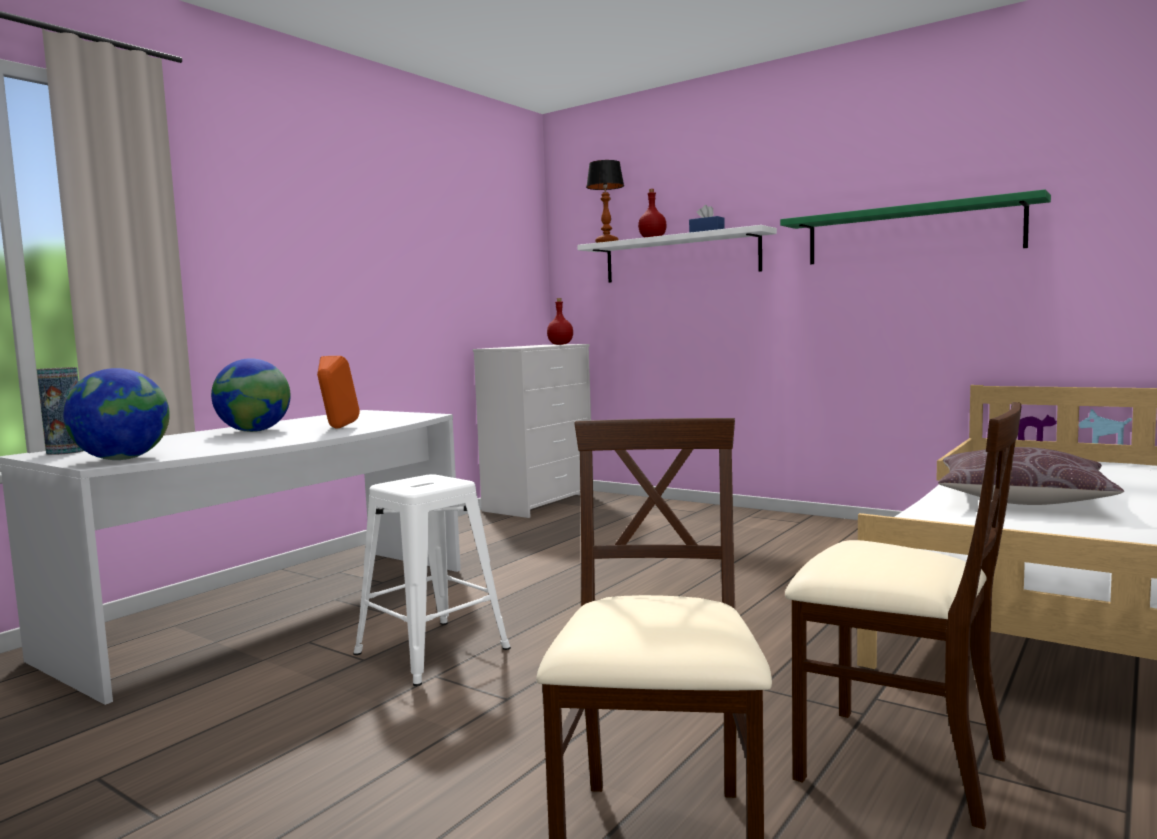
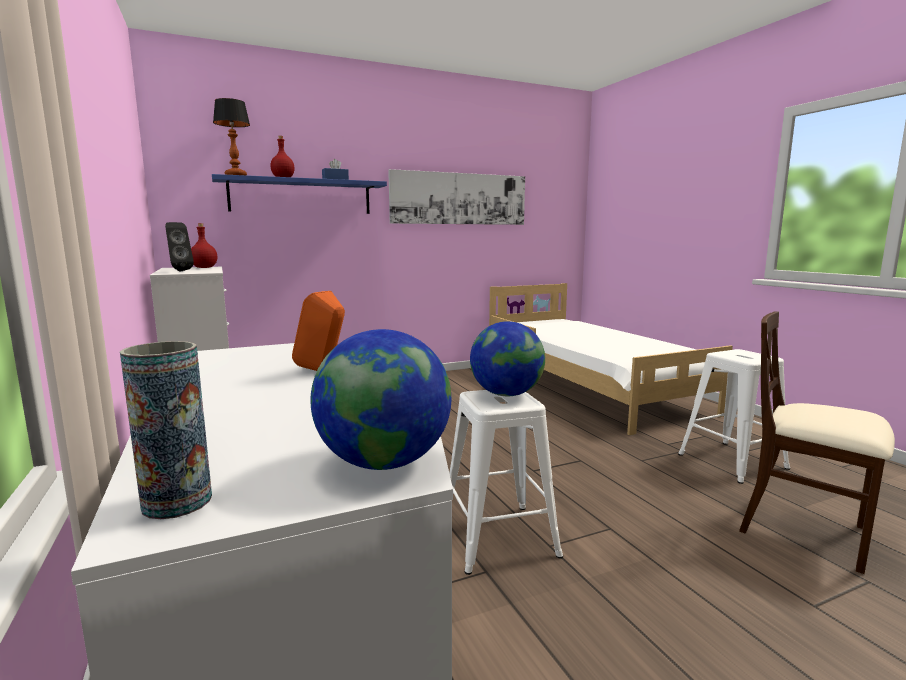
camera: 60 degrees left, 5 degrees up
globe [211,358,291,432] -> globe moved to [470,321,545,396]
white shelf [577,225,777,283] -> blue shelf [212,174,387,214]
green shelf [780,189,1051,264] -> picture [388,169,525,225]
beige chair [785,402,1021,830] -> white stool [678,349,790,484]
brown pillow [938,447,1124,505] -> none
none -> black speaker [165,222,194,271]

